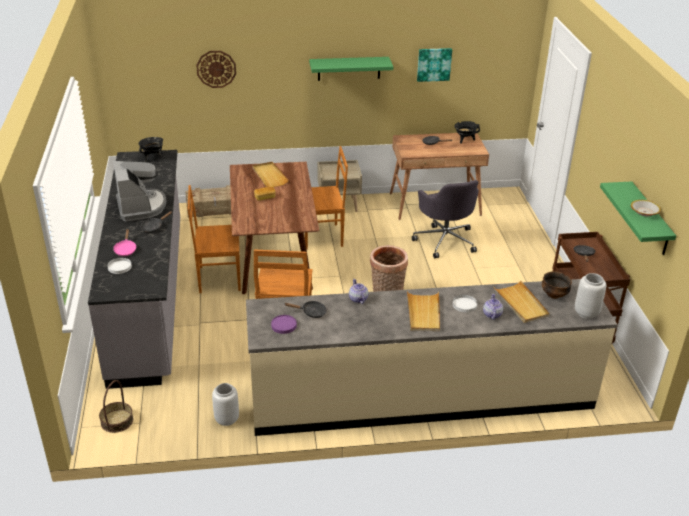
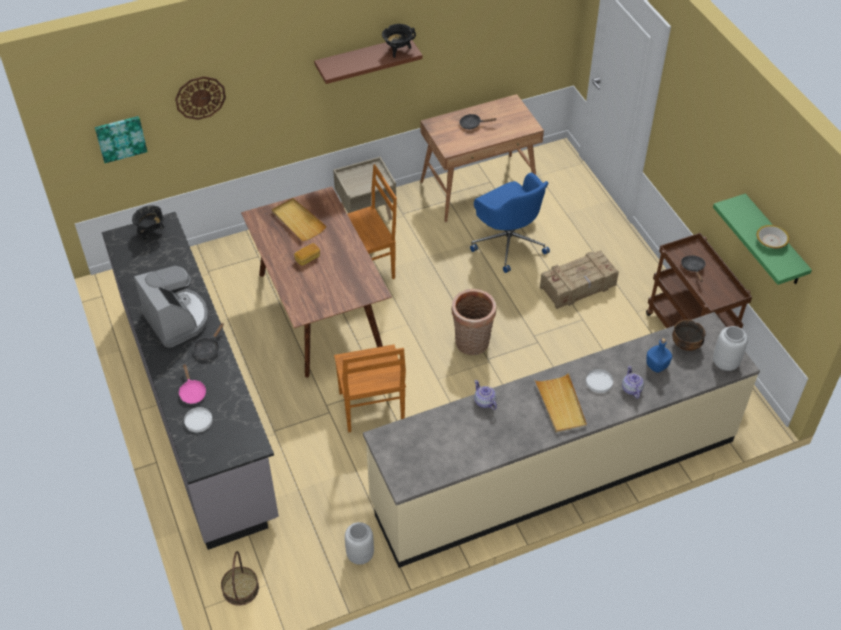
camera: 15 degrees left, 15 degrees up
crate [185,185,231,218] -> crate moved to [540,250,619,309]
brown chair [188,185,241,293] -> none
purple plate [271,315,297,334] -> none
black frying pan [285,301,327,318] -> none
green shelf [309,57,393,81] -> brown shelf [314,40,423,84]
grey office chair [412,180,479,258] -> blue office chair [470,172,550,273]
picture [417,48,452,82] -> picture moved to [95,116,147,163]
black cooking pot [454,121,480,144] -> black cooking pot moved to [382,24,416,58]
beige tray [494,280,550,323] -> blue bottle [646,338,672,373]

